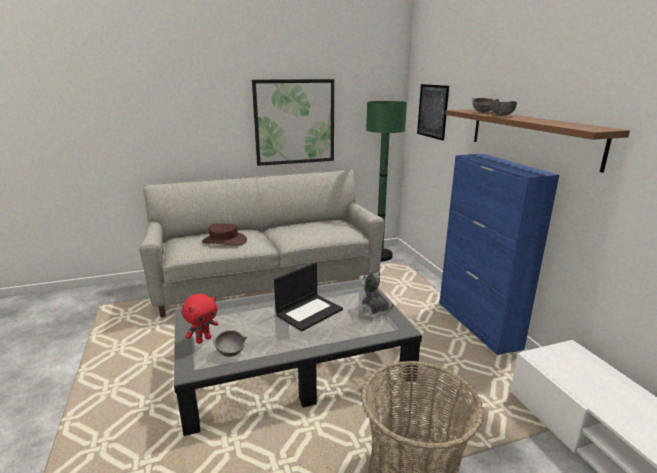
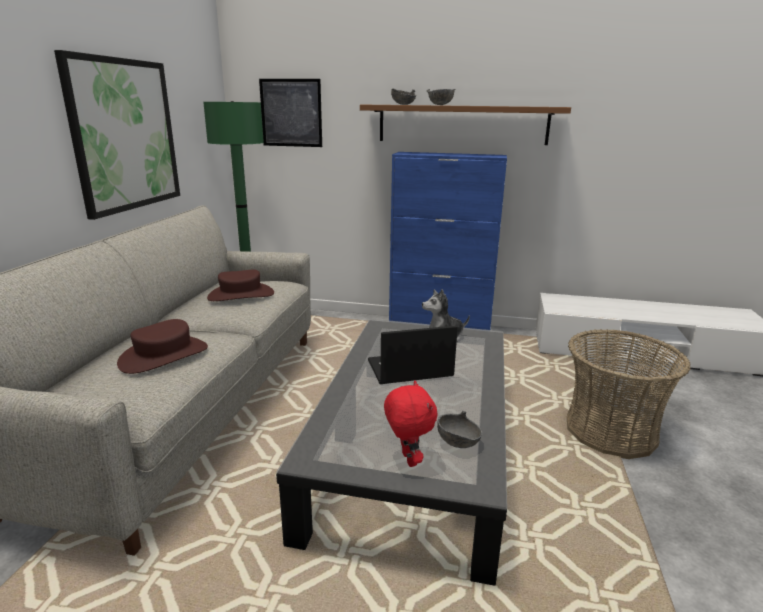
camera: 60 degrees left, 0 degrees up
laptop [274,262,343,331] -> laptop turned 90 degrees counterclockwise [368,326,458,384]
none -> brown hat [207,269,274,301]

